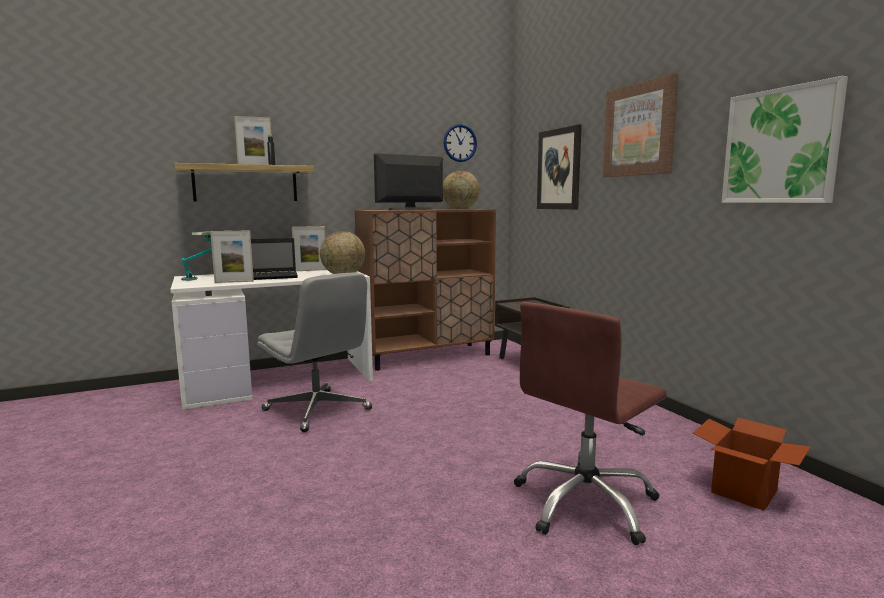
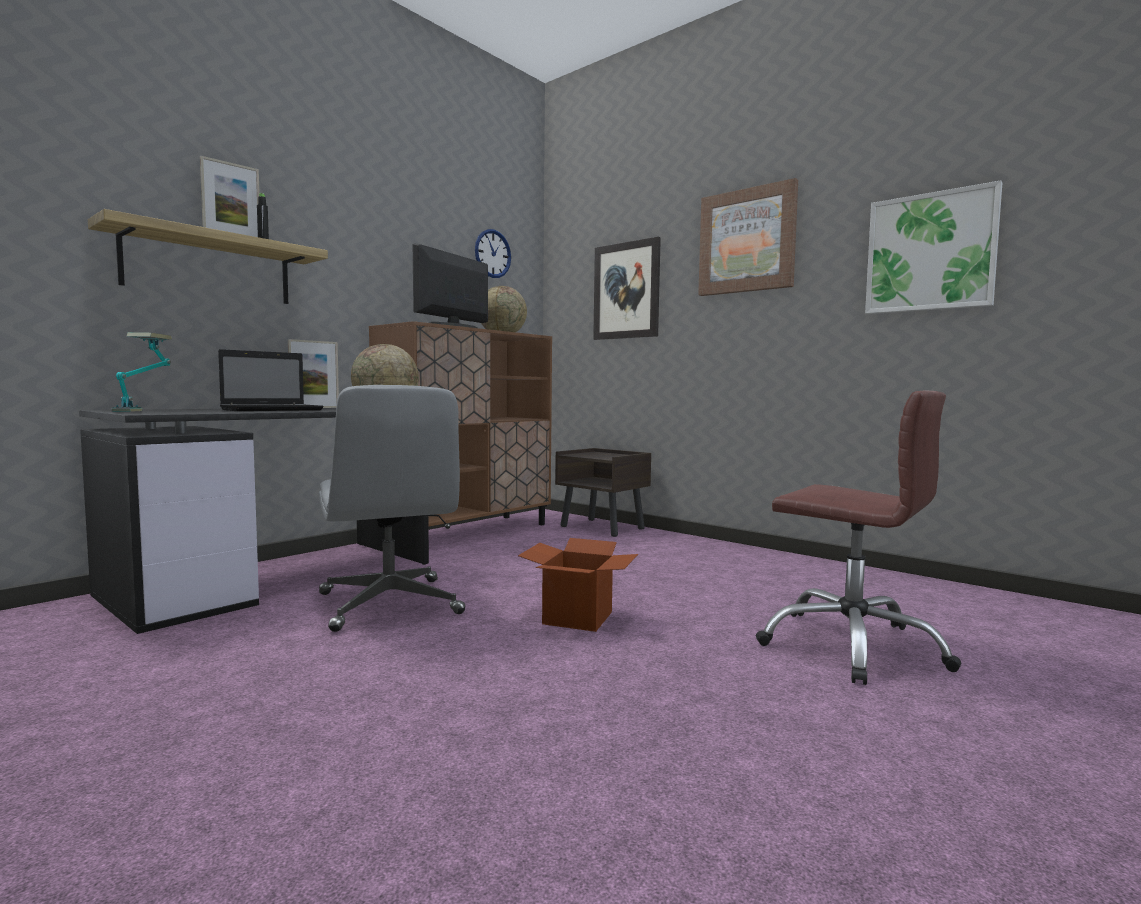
camera: 25 degrees left, 5 degrees down
white desk [170,270,373,410] -> black desk [79,408,429,634]
picture frame [210,230,254,283] -> none
grey office chair [257,273,372,432] -> grey office chair turned 45 degrees clockwise [318,385,465,632]
brown office chair [514,302,667,545] -> brown office chair turned 75 degrees counterclockwise [756,391,961,685]
cardboard box [693,418,811,511] -> cardboard box moved to [518,538,638,632]

